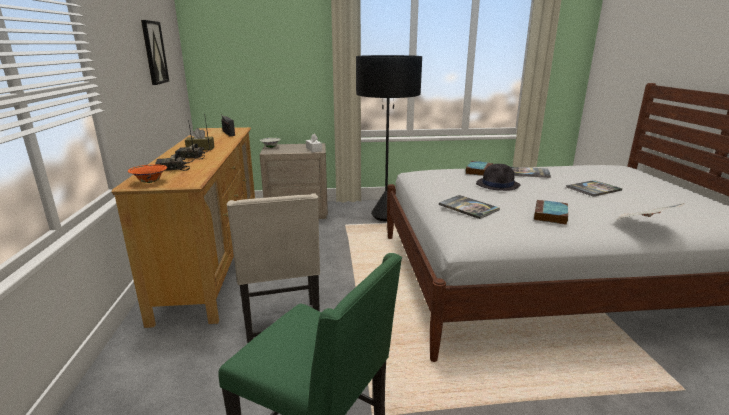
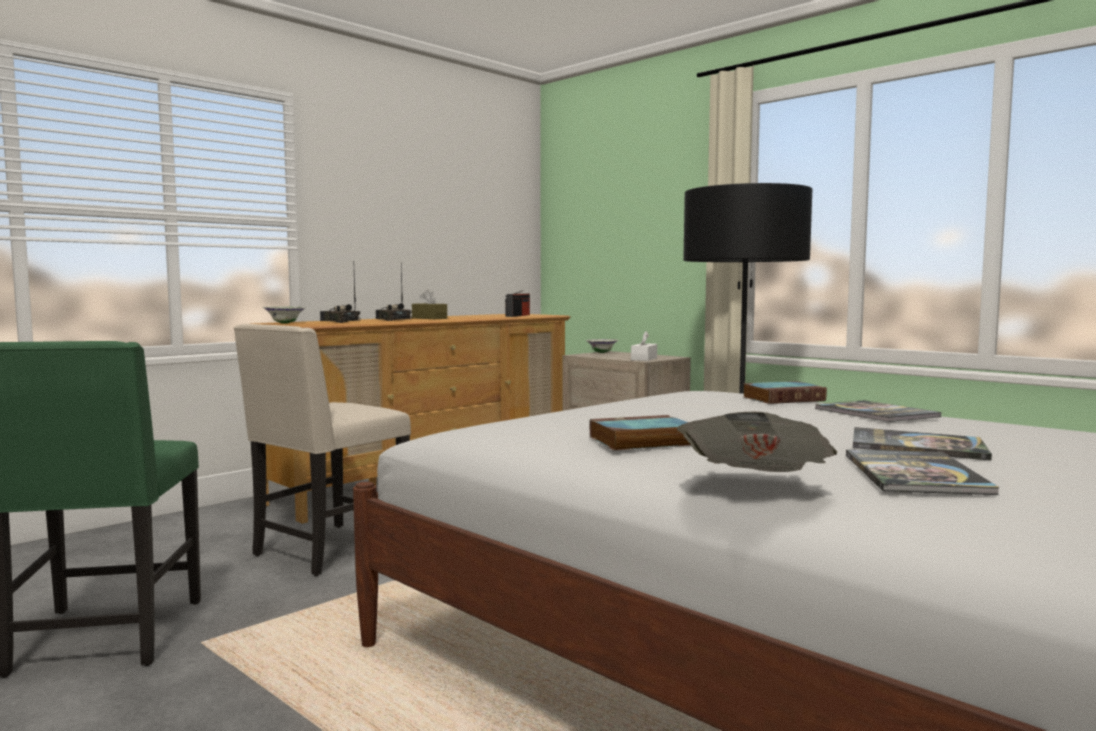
camera: 50 degrees right, 15 degrees down
orange bowl [128,164,167,183] -> white bowl [263,306,306,324]
picture [141,20,169,85] -> none
book [439,195,500,219] -> book moved to [846,449,1000,495]
black hat [476,164,520,191] -> none

